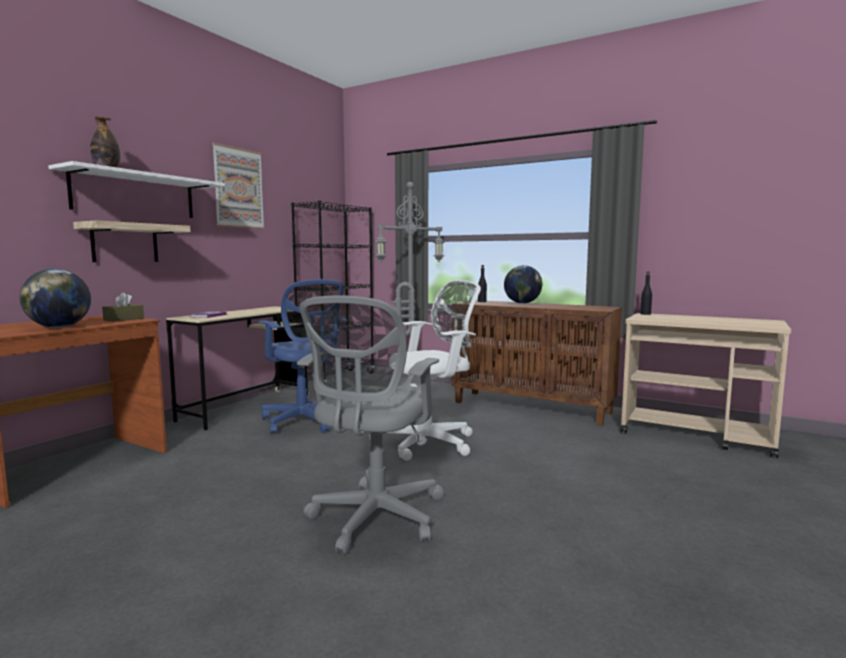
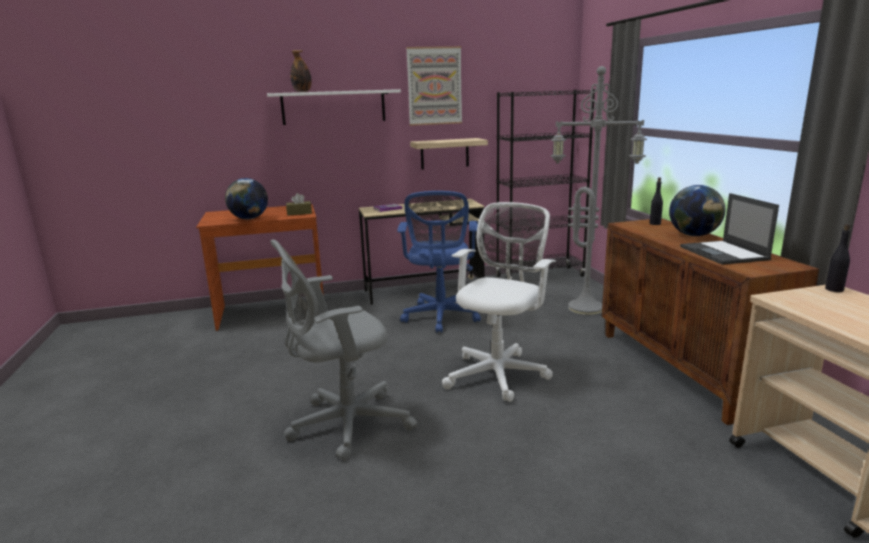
camera: 45 degrees right, 10 degrees up
shelf [73,220,190,262] -> shelf moved to [410,138,488,170]
white office chair [370,280,481,461] -> white office chair turned 75 degrees counterclockwise [442,202,556,402]
none -> laptop [680,193,779,265]

